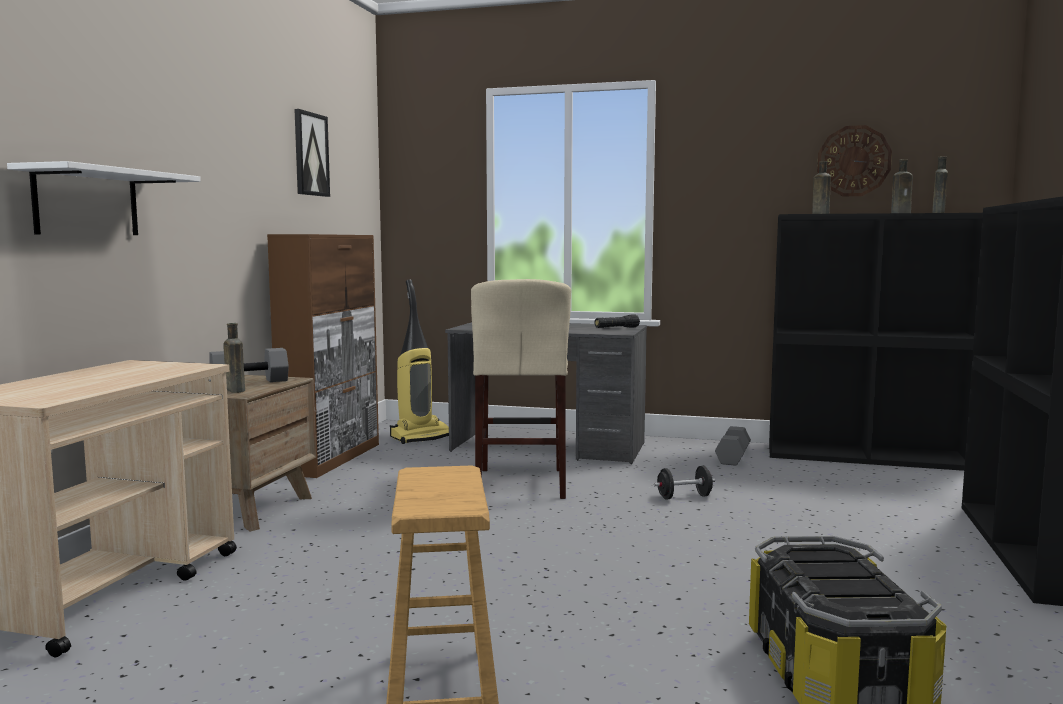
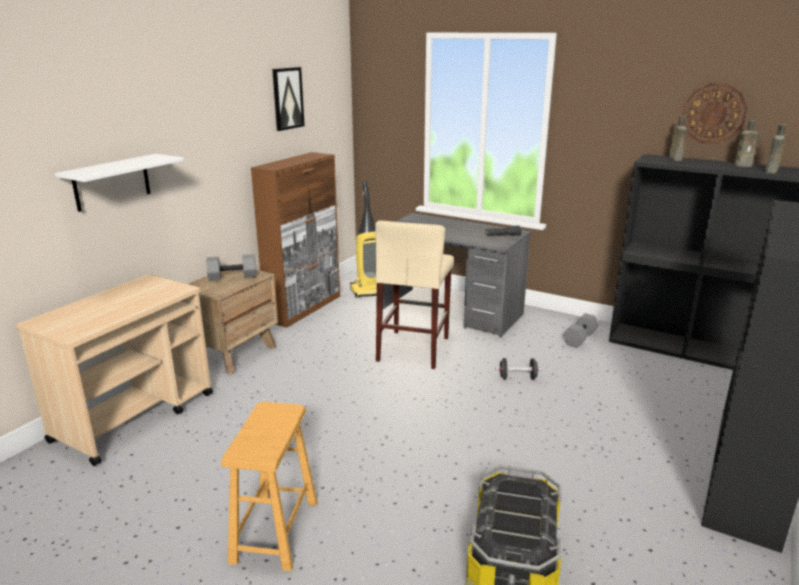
camera: 15 degrees right, 15 degrees up
brown bottle [223,323,245,393] -> none

